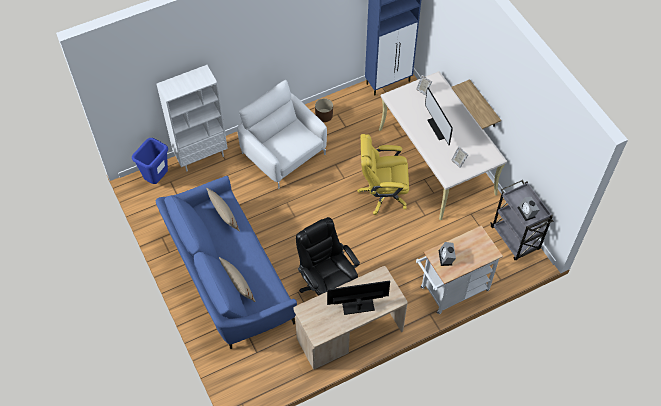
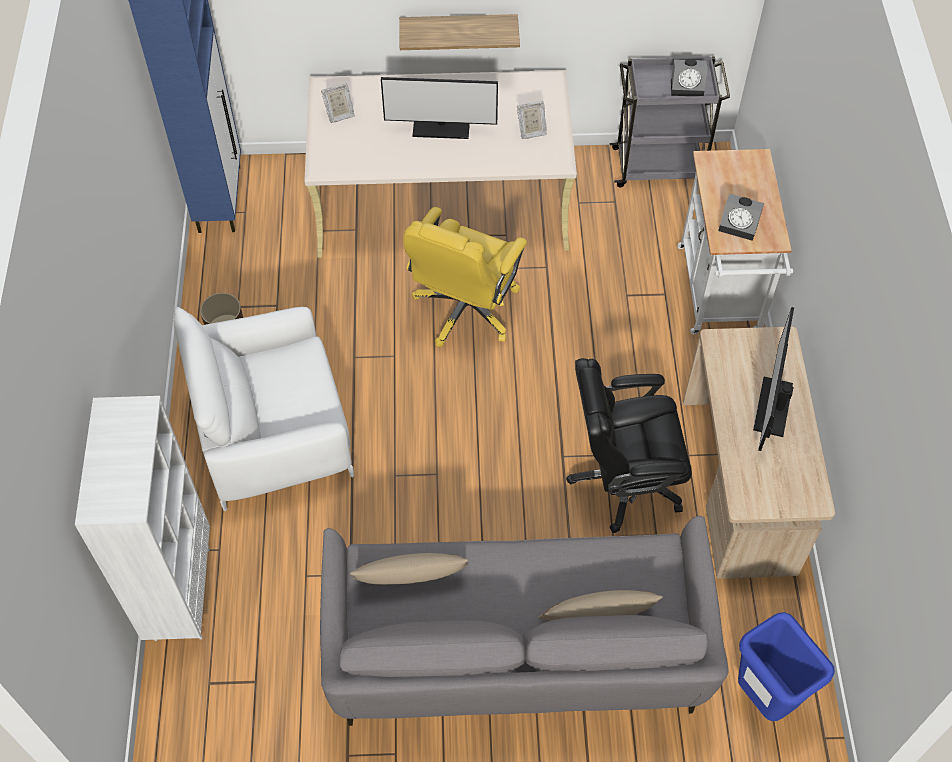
camera: 65 degrees left, 0 degrees up
blue trash can [132,138,168,184] -> blue trash can moved to [738,612,835,721]
blue sofa [156,176,297,349] -> grey sofa [320,516,729,726]

